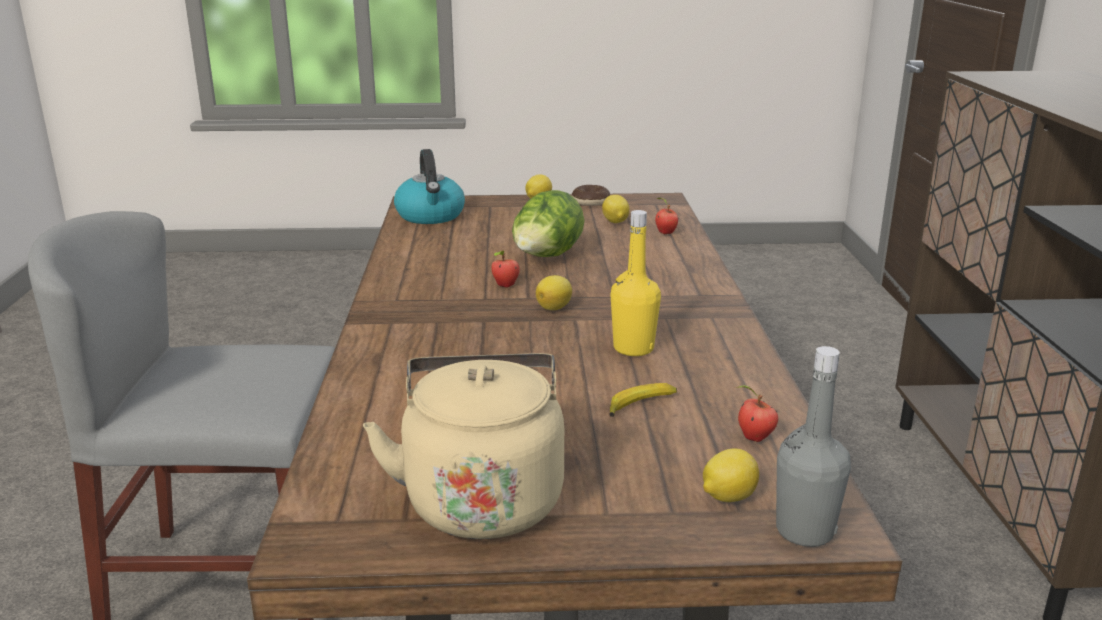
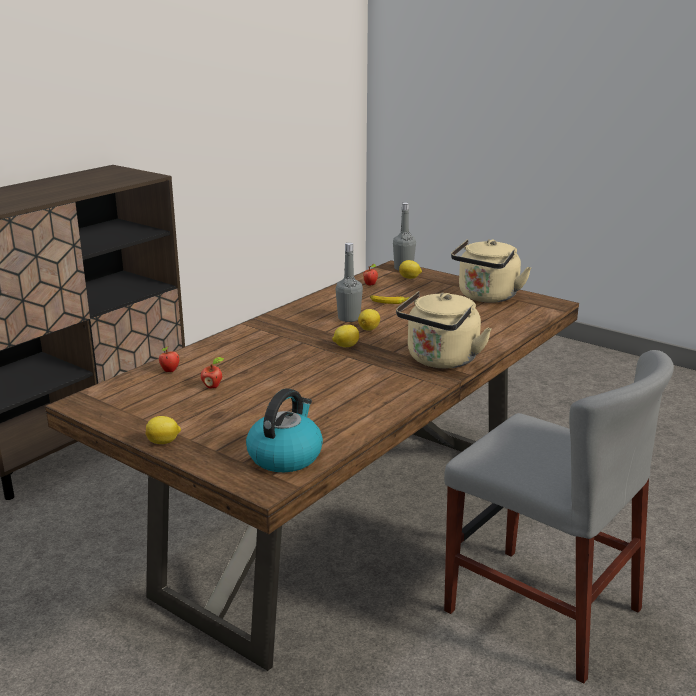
camera: 140 degrees left, 0 degrees up
apple [491,250,520,288] -> apple moved to [201,357,224,388]
lettuce [512,190,585,257] -> none
donut [572,185,610,206] -> none
lemon [602,195,630,223] -> lemon moved to [358,309,380,331]
yellow bottle [610,210,661,356] -> grey bottle [336,243,363,322]
none -> beige kettle [396,291,492,369]

